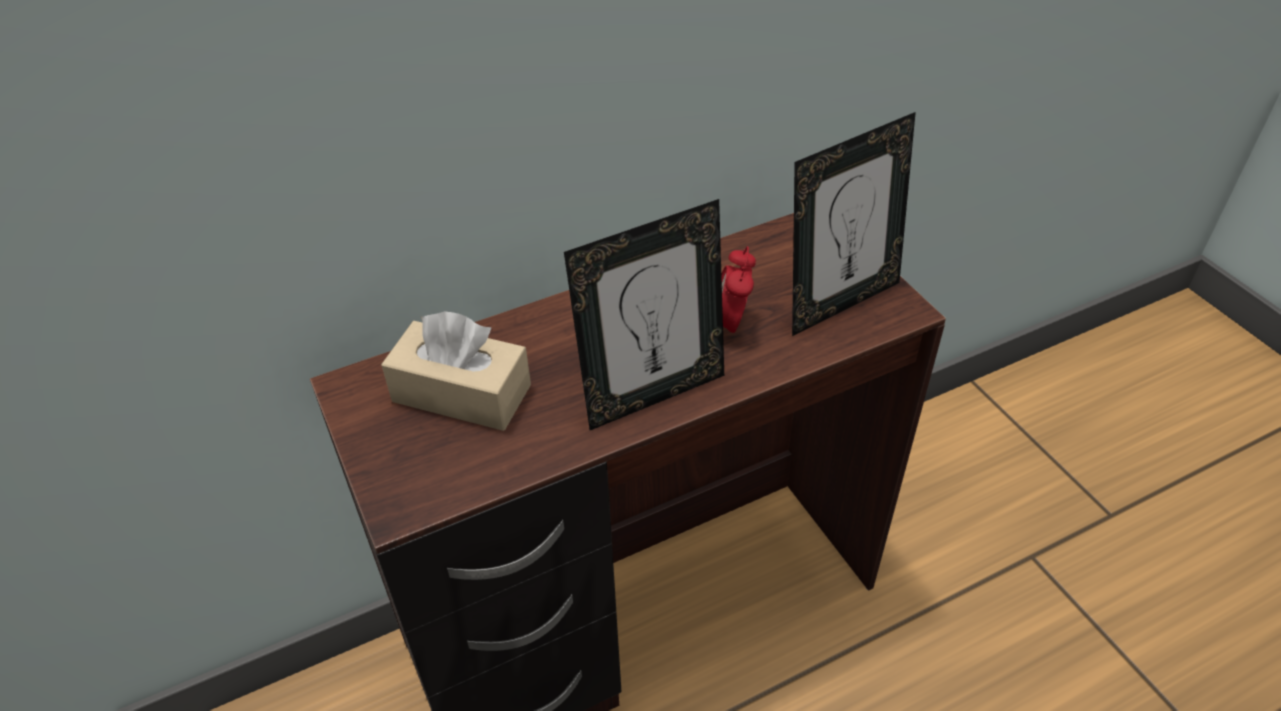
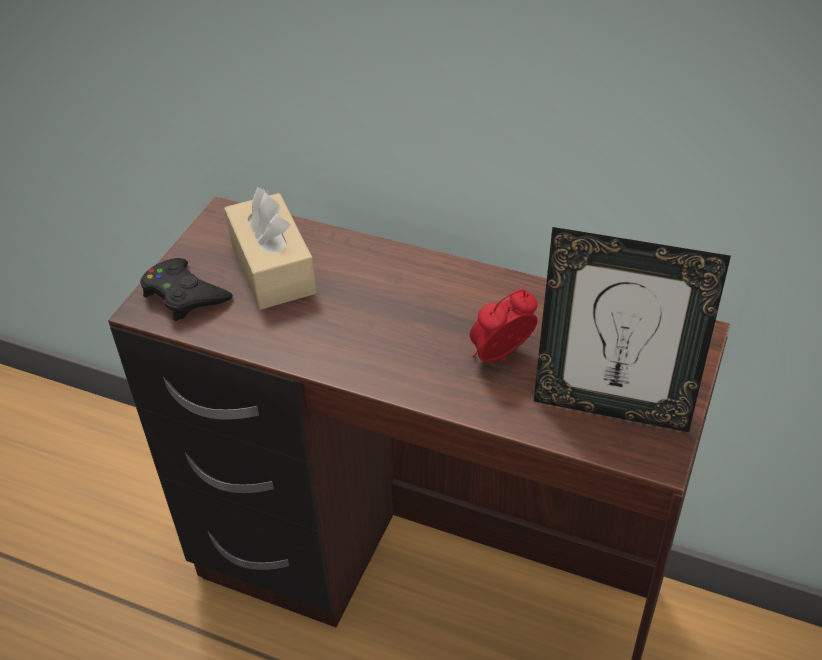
camera: 50 degrees right, 0 degrees up
picture frame [564,199,724,430] -> none
none -> black game controller [140,258,233,321]

